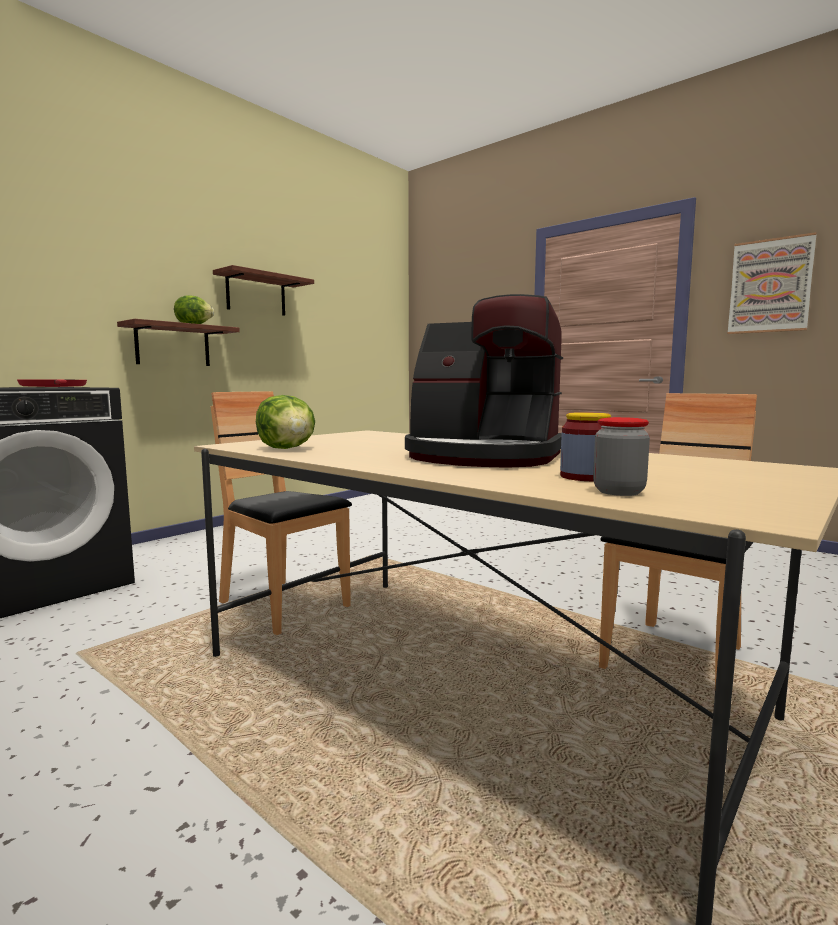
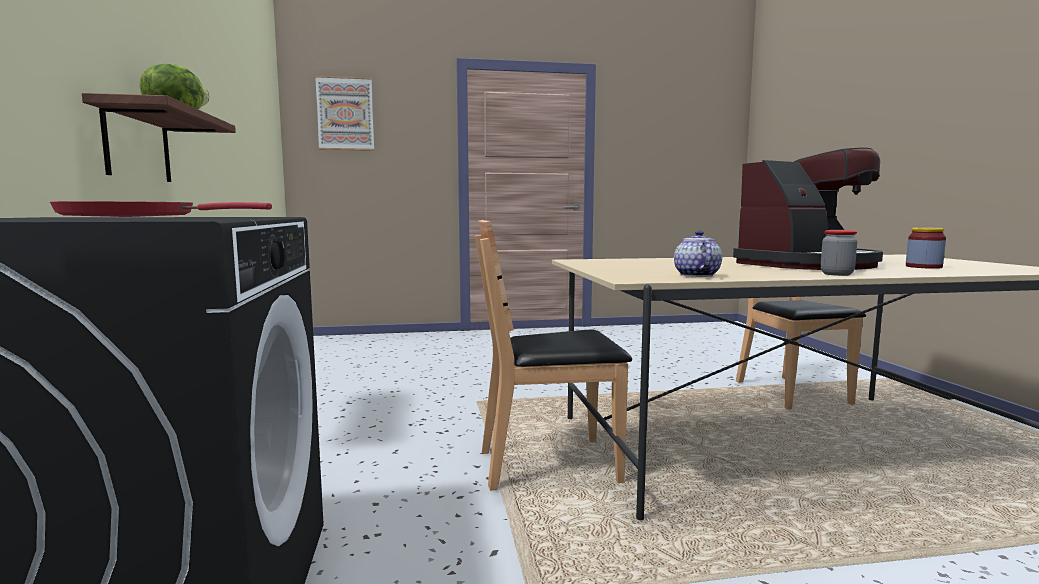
camera: 50 degrees left, 0 degrees up
shelf [213,265,314,316] -> none
lettuce [256,395,315,449] -> teapot [674,230,722,277]
jar [593,417,650,496] -> jar moved to [821,230,857,276]
picture [727,232,817,334] -> picture moved to [315,76,374,151]

